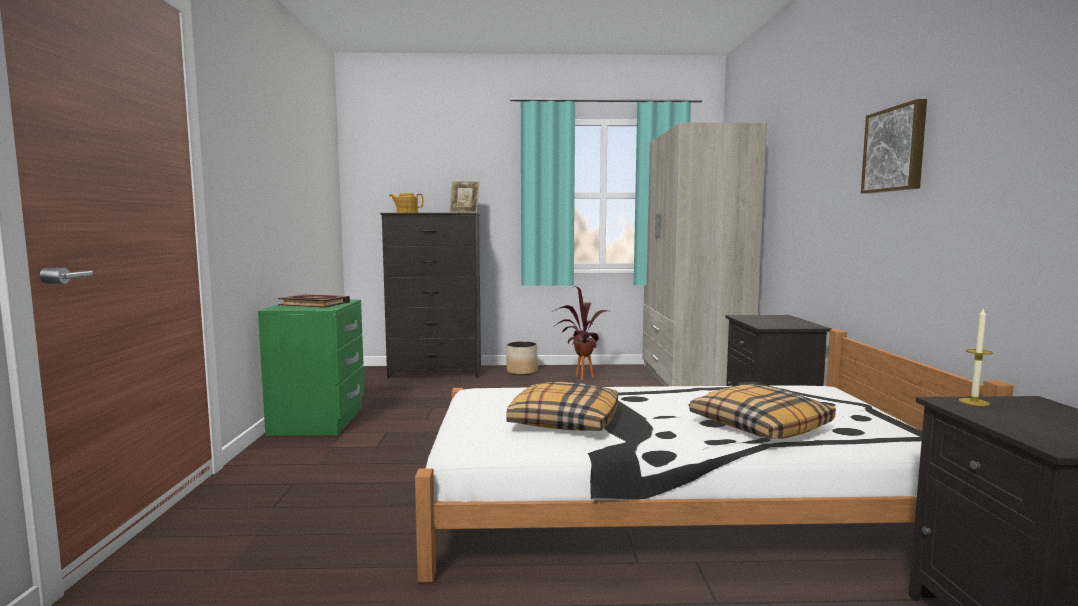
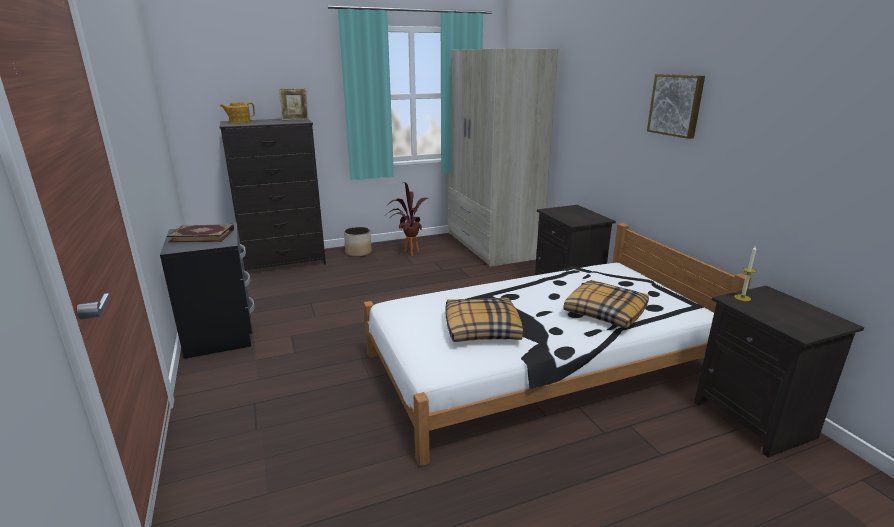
camera: 20 degrees left, 15 degrees up
green nightstand [258,299,365,436] -> black nightstand [160,222,255,359]

